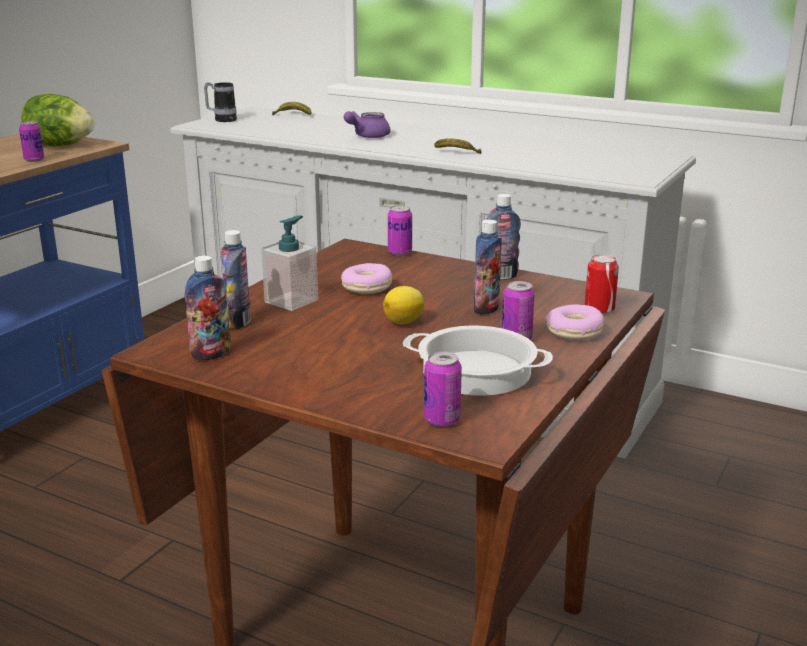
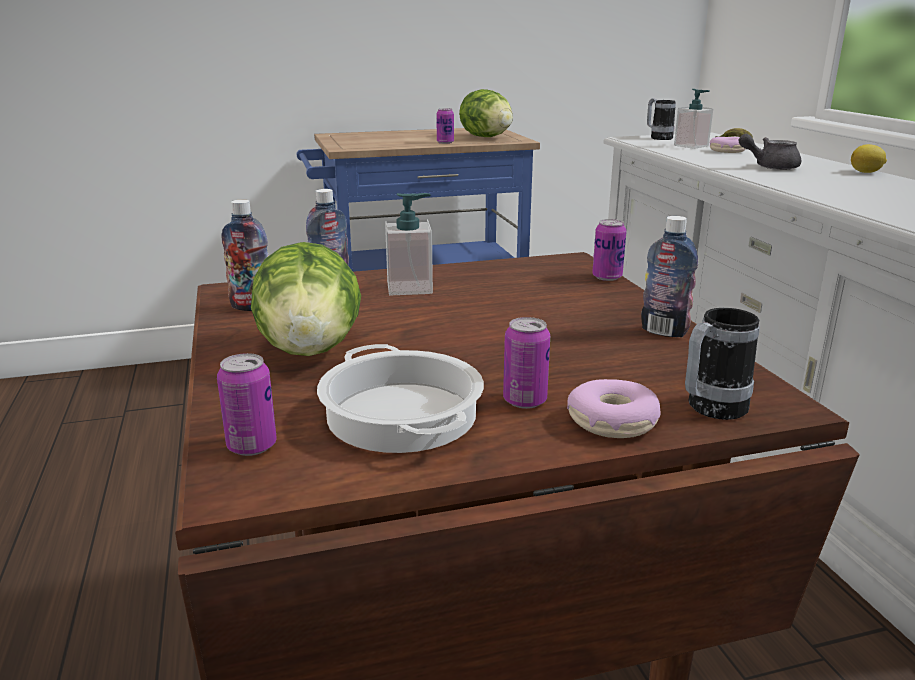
camera: 45 degrees right, 0 degrees up
donut [341,263,393,294] -> donut moved to [710,137,745,153]
purple teapot [344,111,391,138] -> grey teapot [738,134,801,170]
lemon [383,286,424,324] -> lemon moved to [851,144,887,173]
banana [434,138,482,154] -> none
bottle [474,220,502,315] -> none
can [585,254,619,314] -> mug [685,308,760,420]
none -> lettuce [251,242,361,356]
none -> soap dispenser [674,89,713,149]

